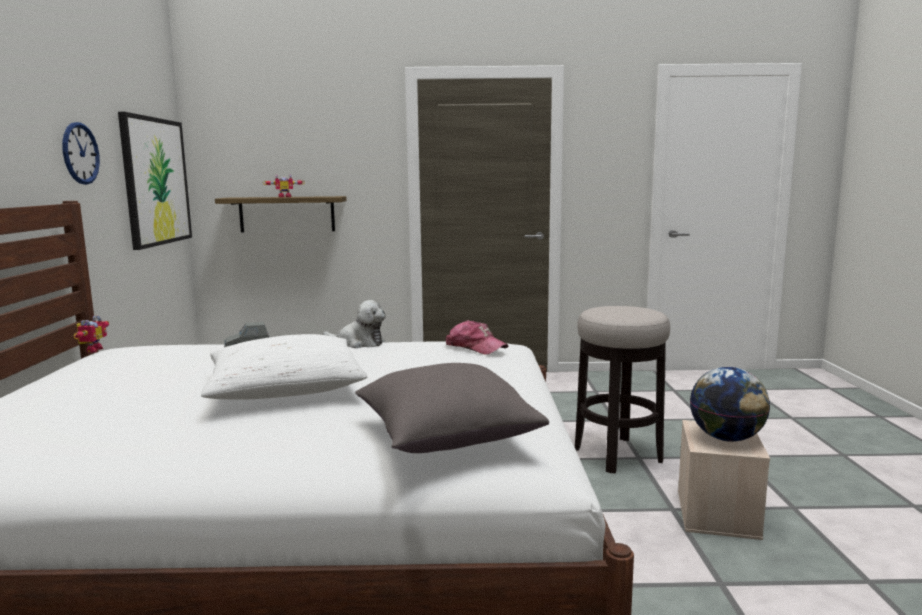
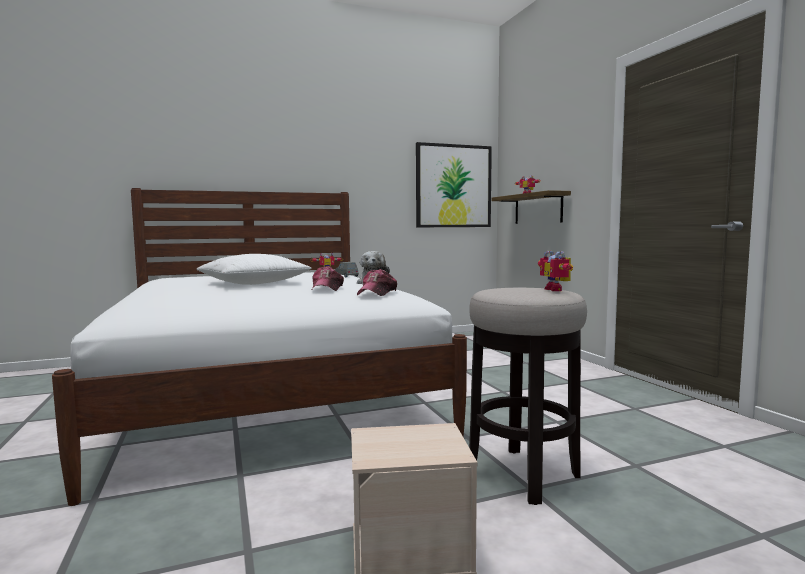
camera: 70 degrees right, 5 degrees down
wall clock [62,122,100,185] -> none
grey pillow [355,363,549,453] -> none
globe [690,367,770,442] -> none
none -> cap [311,266,344,291]
none -> toy robot [538,251,573,291]

